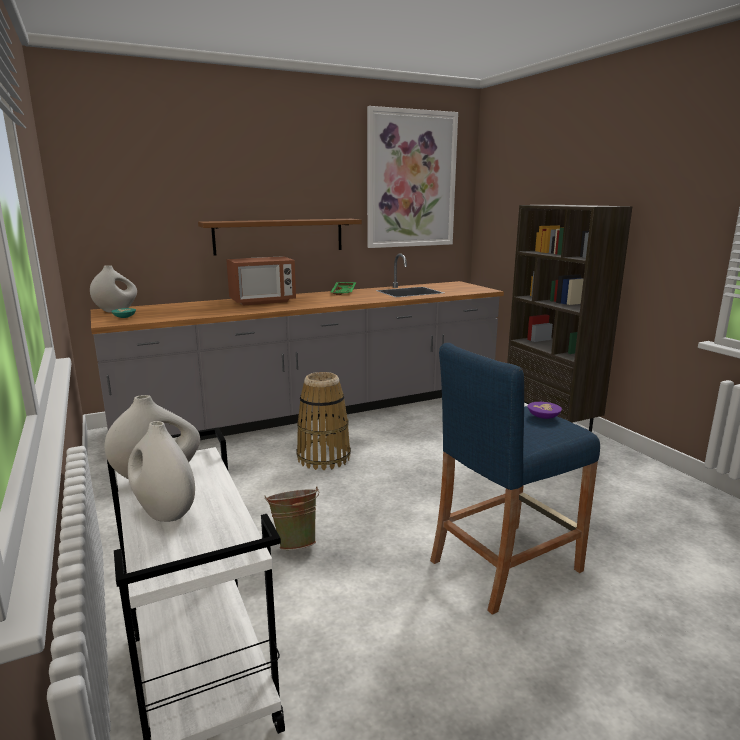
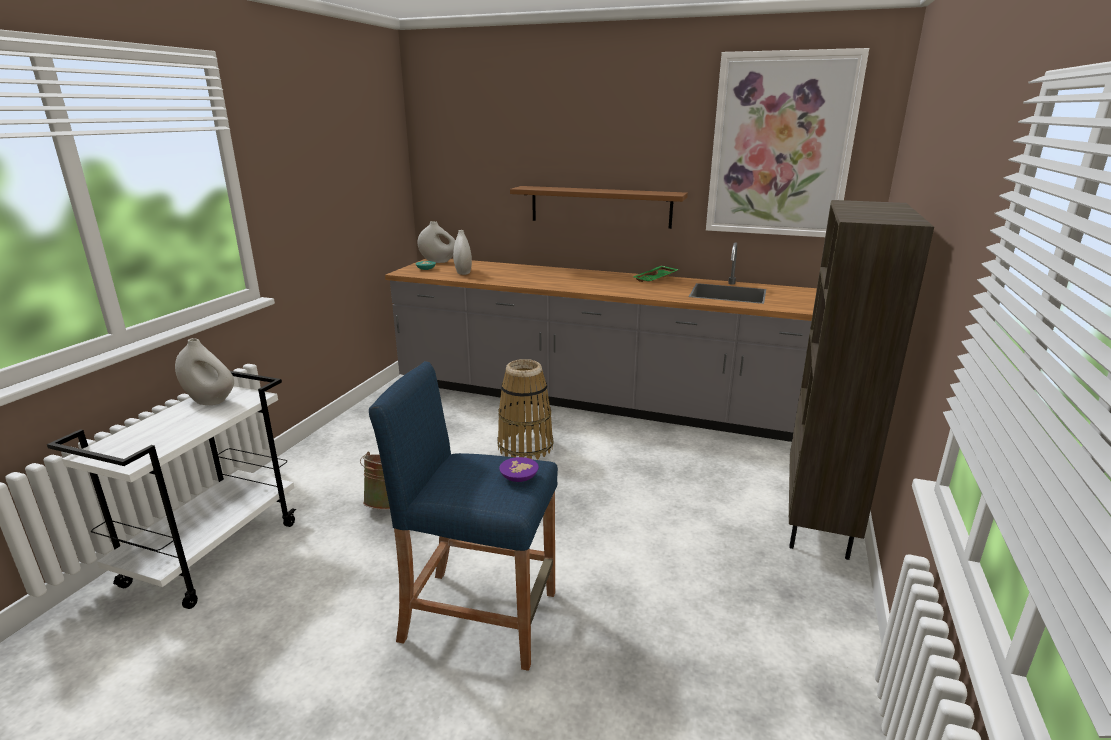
camera: 45 degrees right, 5 degrees up
white vase [128,421,195,522] -> white vase moved to [453,230,472,275]
microwave [226,256,296,306] -> none

